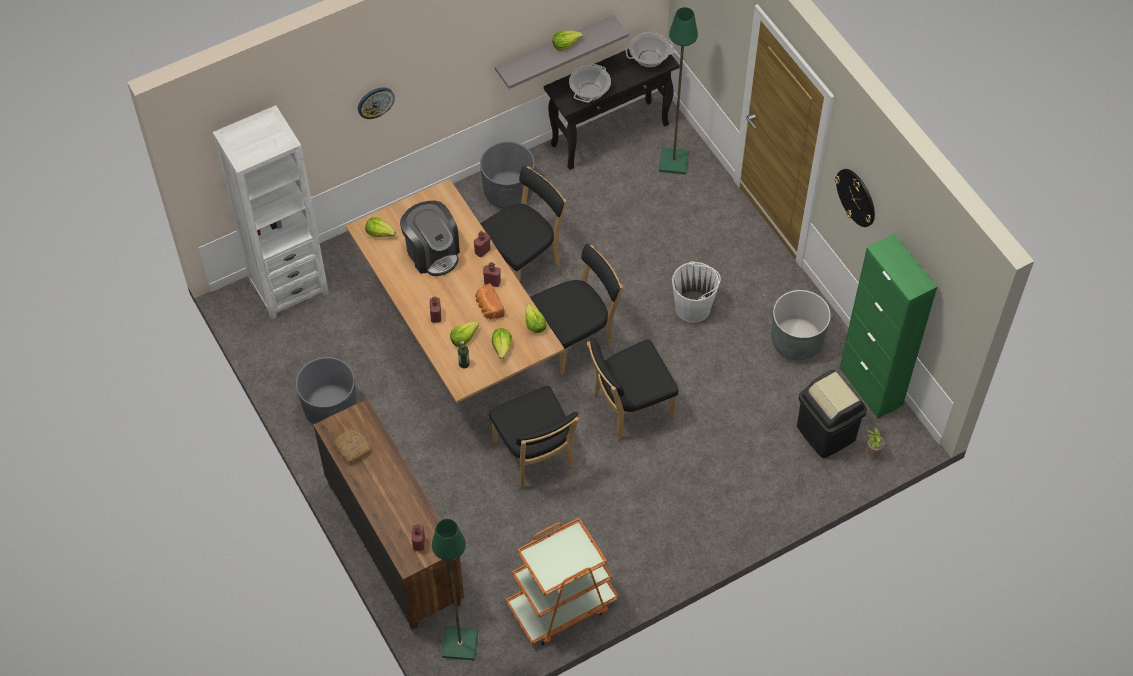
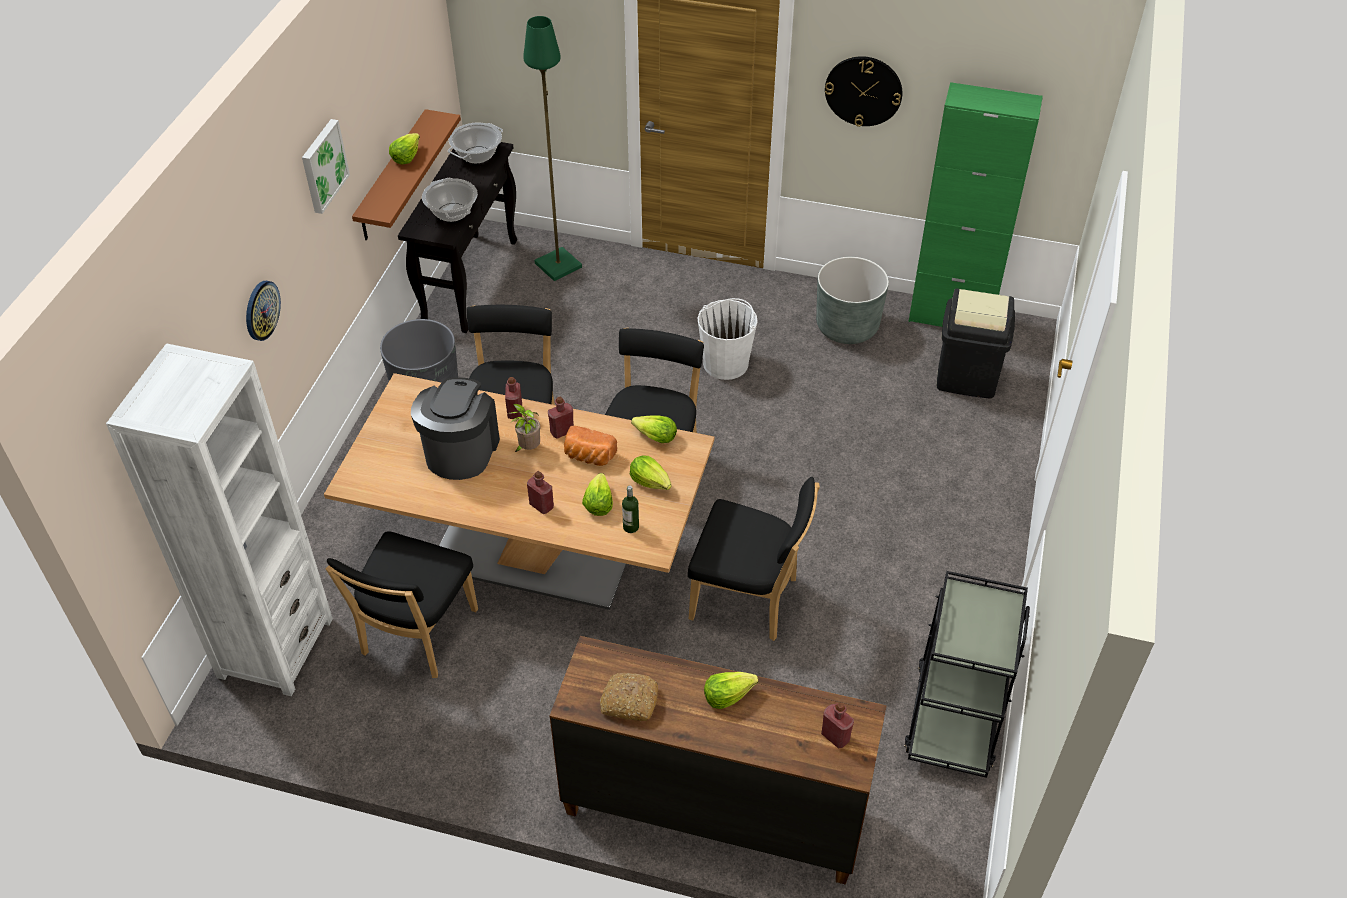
camera: 45 degrees left, 10 degrees down
grey planter [296,357,357,424] -> none
lettuce [365,217,396,238] -> lettuce moved to [704,672,758,709]
coffee machine [400,201,460,276] -> coffee machine turned 90 degrees counterclockwise [411,377,500,480]
green floor lamp [432,519,478,660] -> none
grey shelf [495,15,629,89] -> brown shelf [352,109,461,240]
orange cart [506,518,619,645] -> black cart [904,571,1030,778]
black chair [587,337,678,440] -> black chair moved to [326,531,478,678]
potted plant [864,427,885,457] -> potted plant moved to [507,404,540,452]
none -> picture [302,119,350,214]

